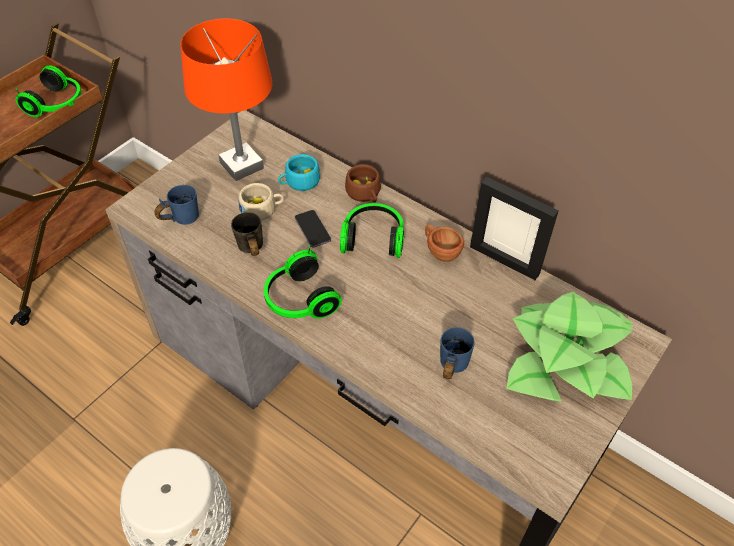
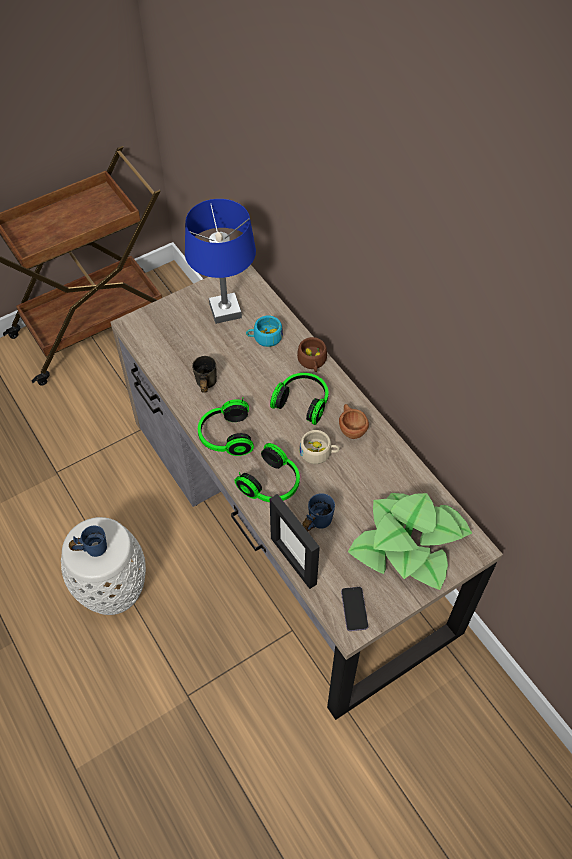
camera: 20 degrees right, 5 degrees up
headphones [15,65,82,117] -> headphones moved to [235,443,300,502]
blue mug [154,185,199,225] -> blue mug moved to [69,526,107,557]
orange table lamp [181,18,272,181] -> blue table lamp [185,199,256,324]
beige cup [239,183,284,221] -> beige cup moved to [299,430,340,464]
phone [295,210,331,247] -> phone moved to [341,587,368,631]
picture frame [470,177,559,280] -> picture frame moved to [270,494,320,589]

